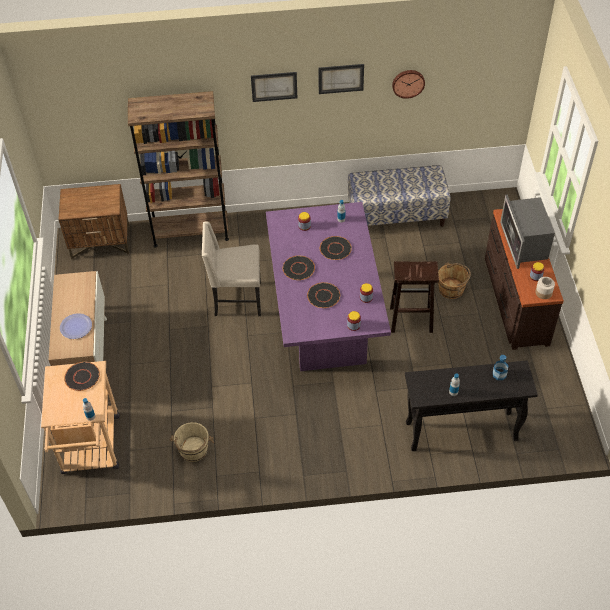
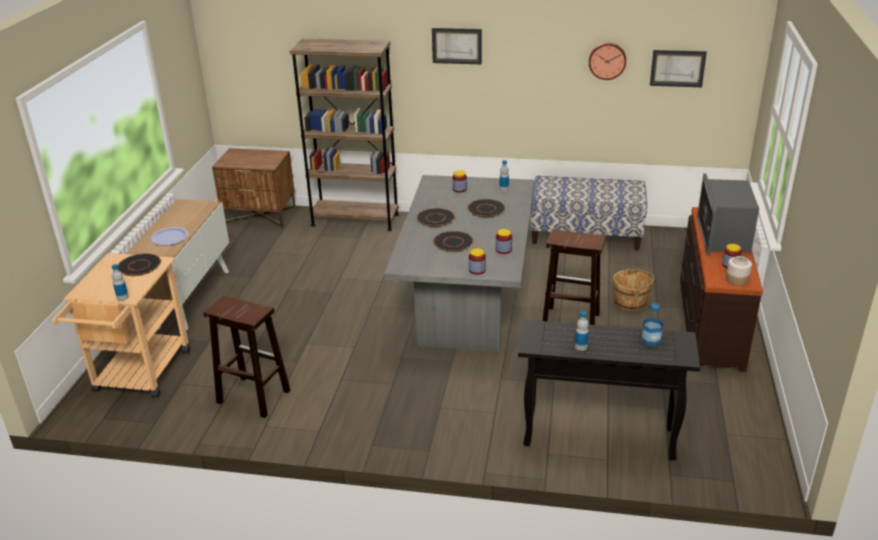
camera: 15 degrees right, 20 degrees down
beige bucket [169,422,214,462] -> brown stool [204,295,290,418]
beige chair [202,221,261,316] -> none
purple dining table [266,202,391,371] -> grey dining table [384,175,535,352]
picture [318,64,364,94] -> picture moved to [650,50,707,87]

